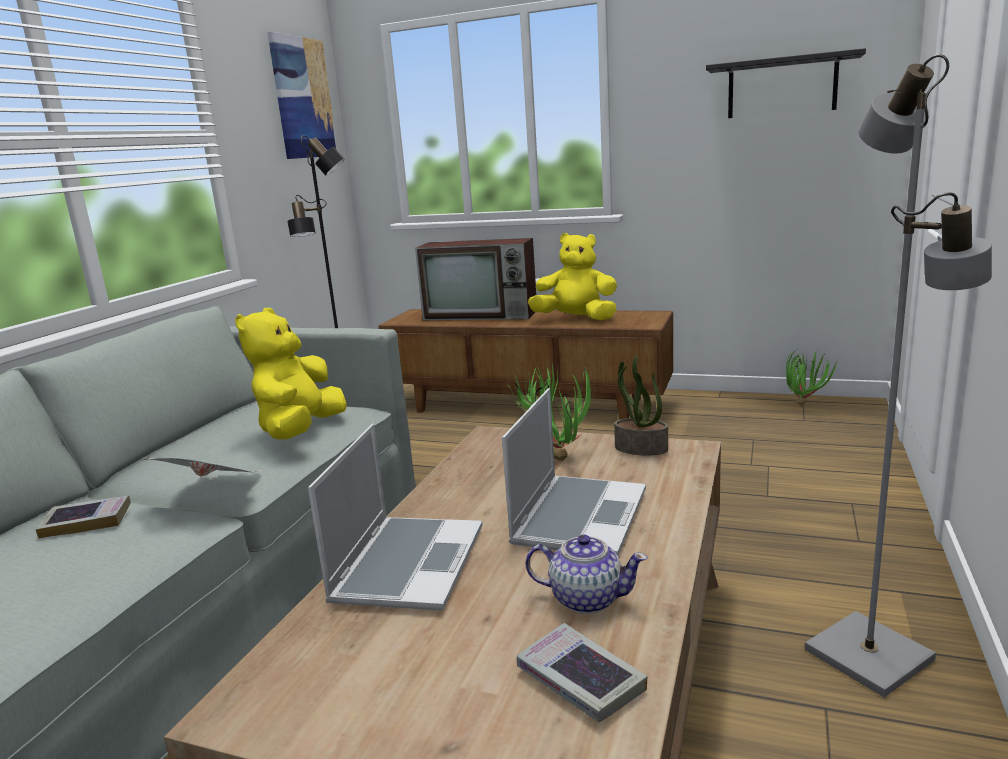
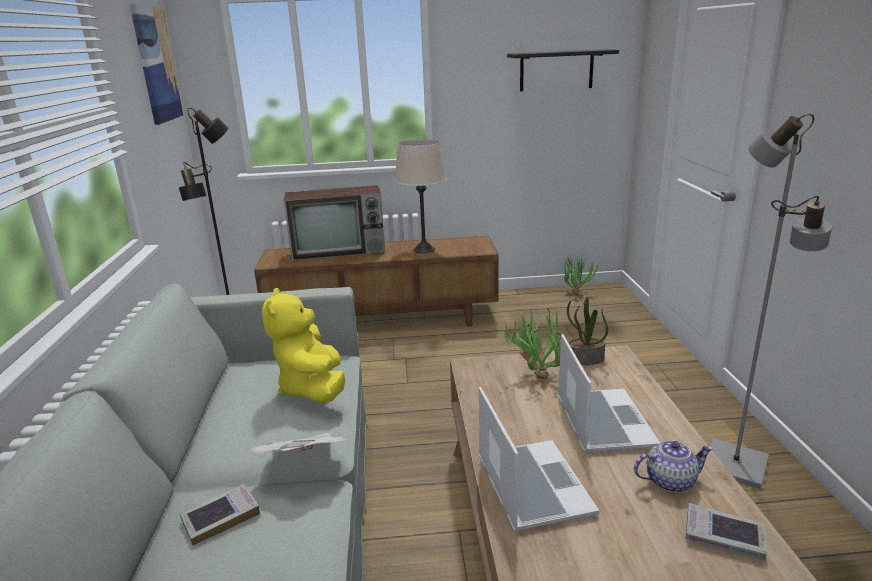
camera: 25 degrees left, 5 degrees up
yellow plush toy [528,233,617,321] -> beige table lamp [395,139,447,253]

